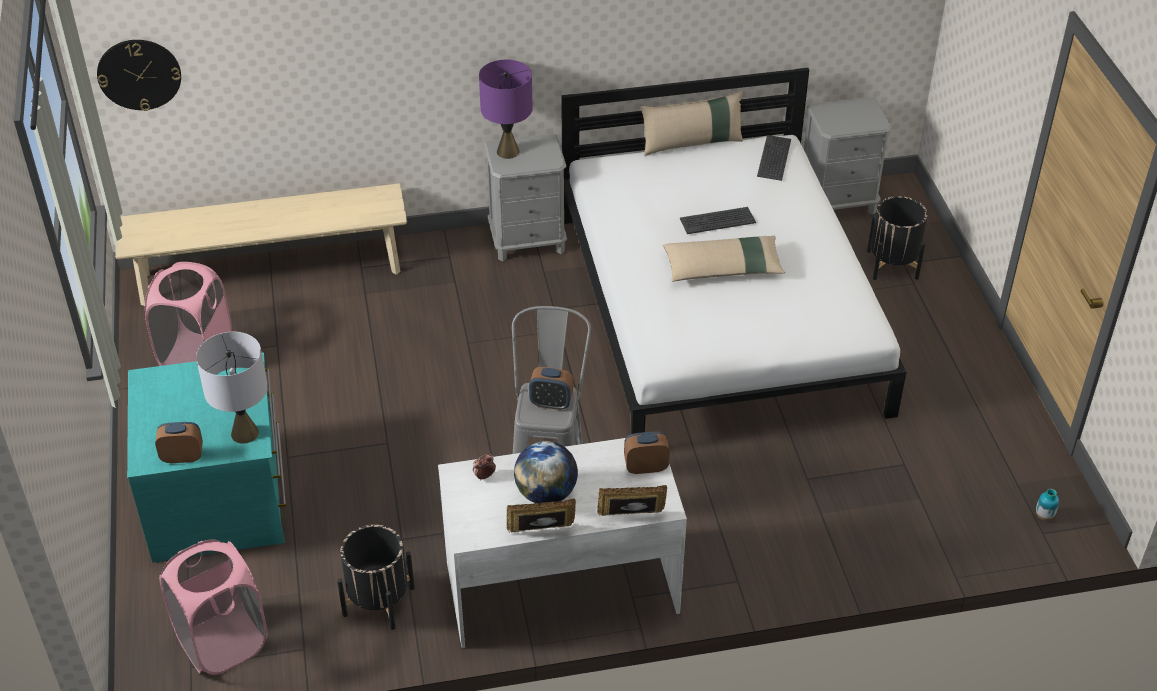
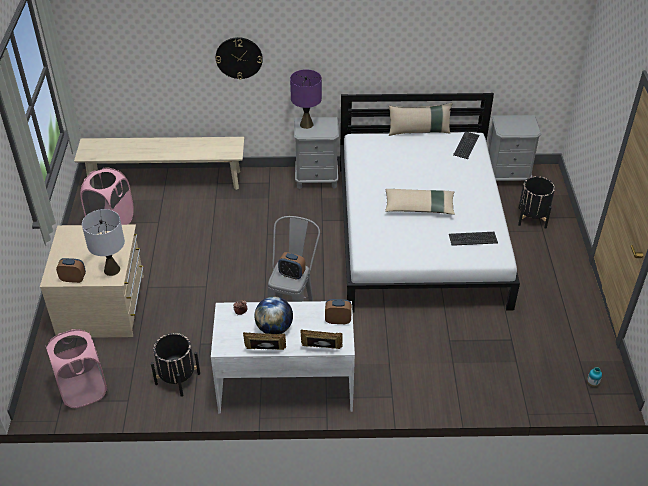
camera: 10 degrees right, 0 degrees up
wall clock [97,40,181,111] -> wall clock moved to [216,37,263,80]
turquoise dresser [127,353,286,563] -> beige dresser [40,225,144,338]
keyboard [680,207,756,234] -> keyboard moved to [449,232,498,246]

